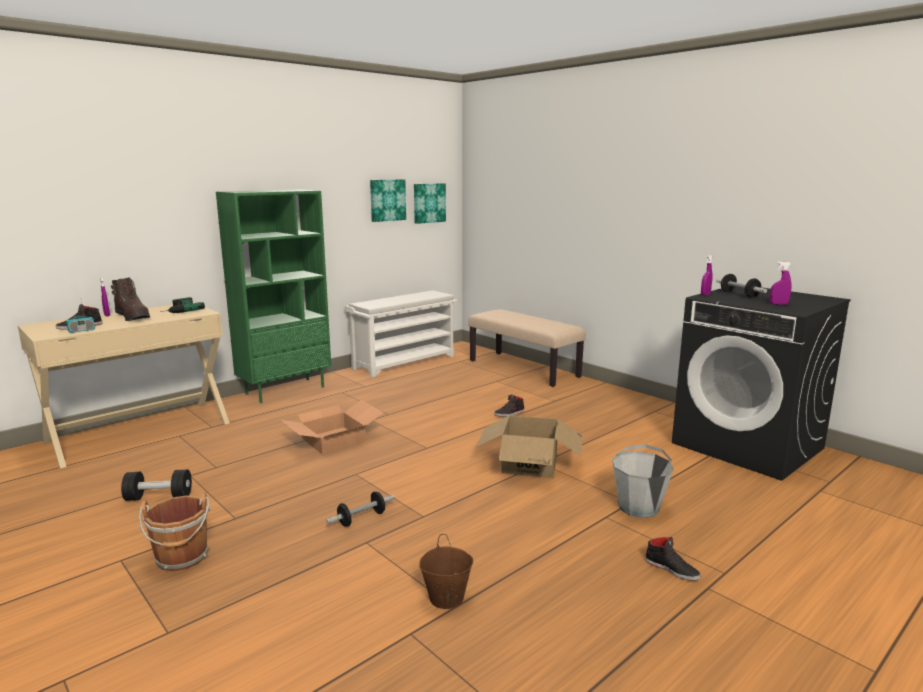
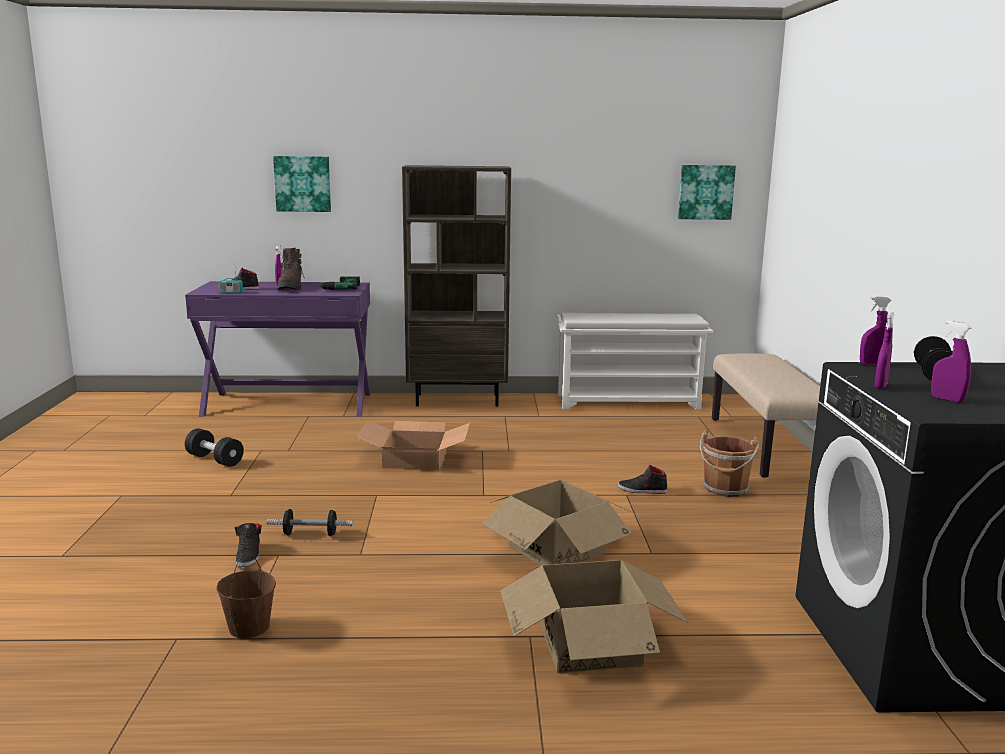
camera: 40 degrees right, 0 degrees up
beige desk [17,302,230,469] -> purple desk [185,281,371,417]
brown bucket [139,493,210,571] -> brown bucket moved to [700,429,759,497]
green bookcase [216,190,331,403] -> brown bookcase [402,165,511,406]
picture [370,179,406,222] -> picture moved to [273,156,331,212]
grey bucket [612,444,674,518] -> cardboard box [500,560,688,673]
black shoe [645,537,700,581] -> black shoe moved to [235,523,262,567]
none -> purple spray bottle [874,311,894,389]

